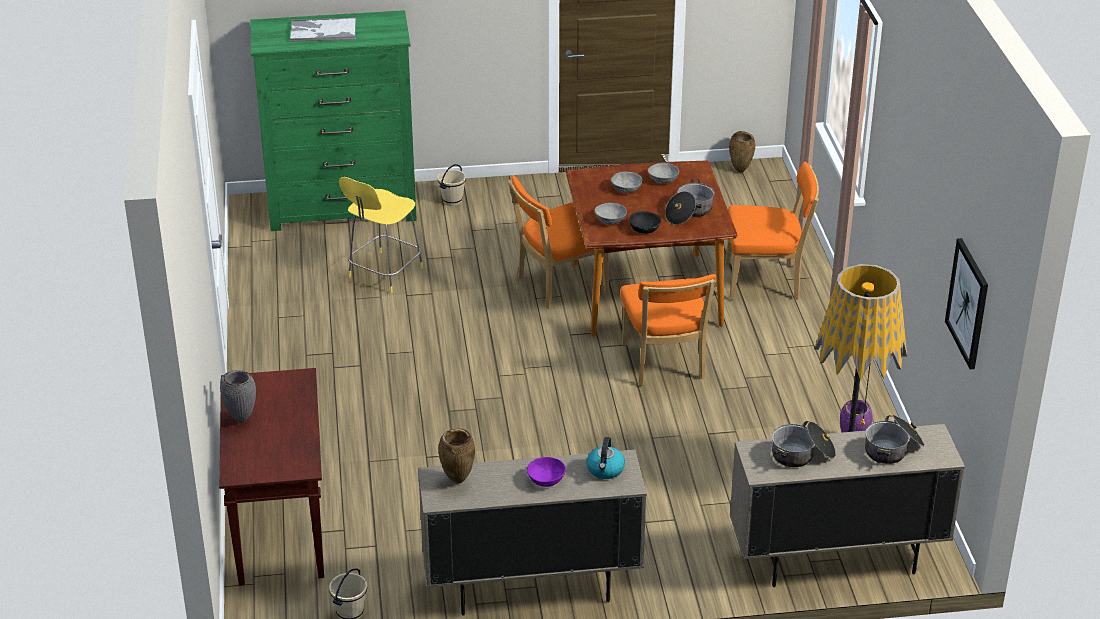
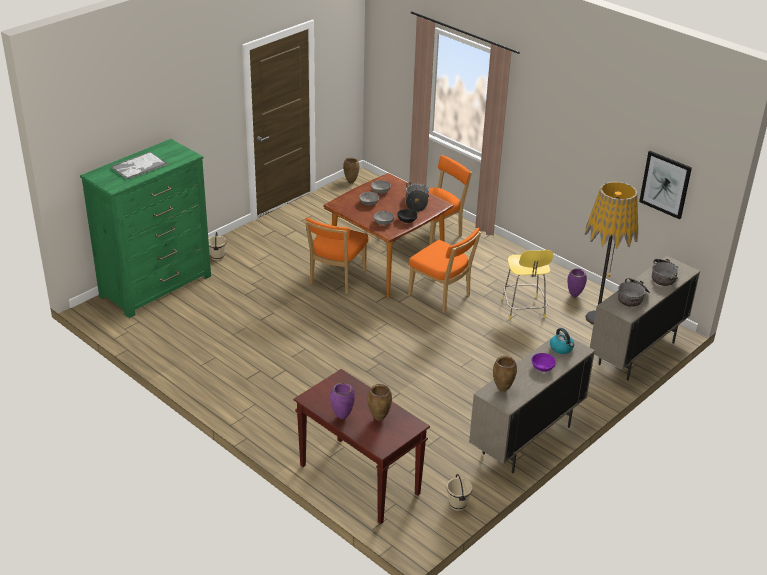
camera: 40 degrees left, 0 degrees up
grey vase [220,370,256,423] -> purple vase [330,383,355,420]
yellow stool [339,177,423,293] -> yellow stool moved to [502,250,553,320]
none -> brown vase [367,384,392,421]

